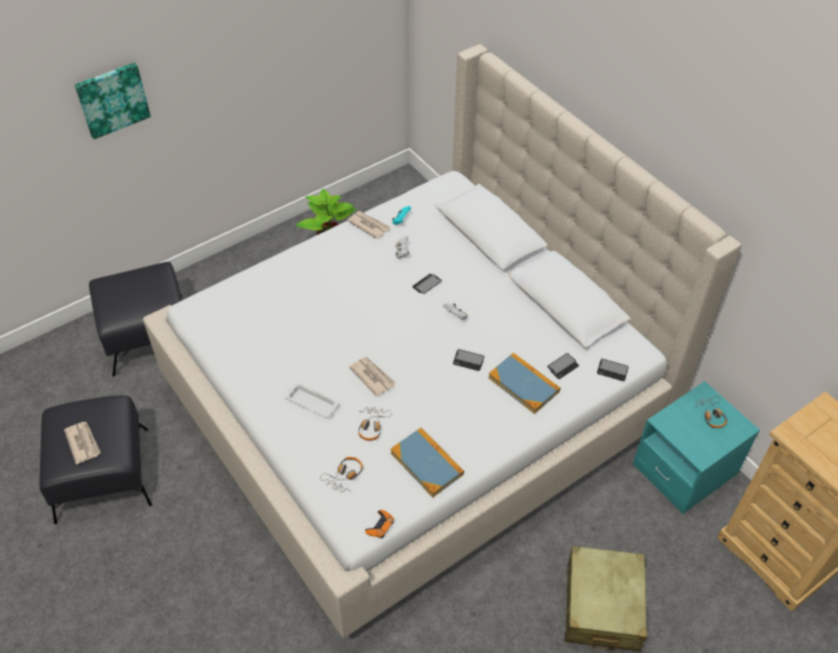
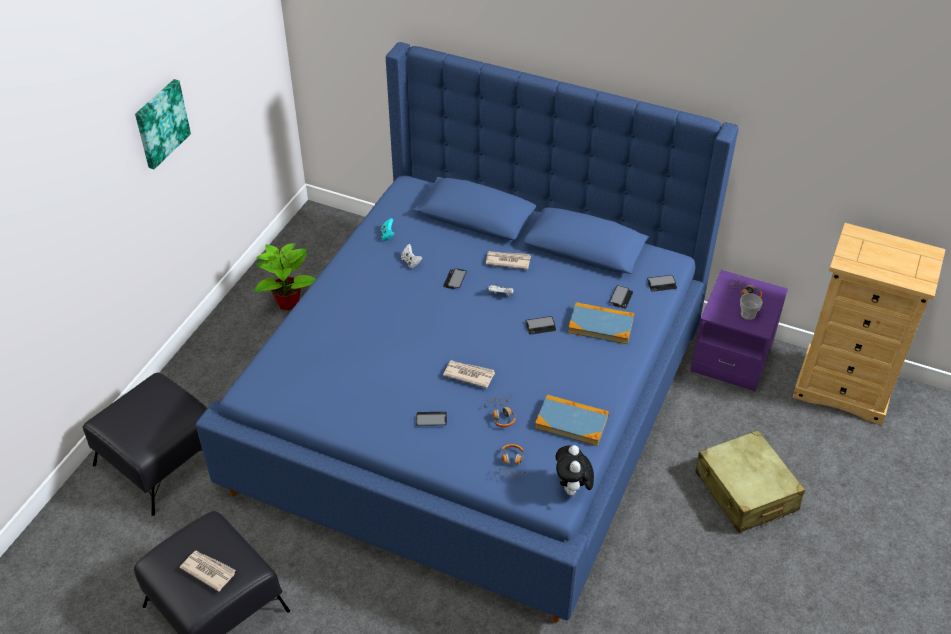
camera: 30 degrees left, 5 degrees down
picture [75,62,151,139] -> picture moved to [135,79,191,169]
beige bed [143,44,742,638] -> blue bed [196,42,738,623]
white tray [285,382,339,418] -> phone [416,412,447,426]
newspaper [347,211,390,239] -> newspaper moved to [486,251,531,269]
orange game controller [365,510,394,538] -> plush toy [555,445,594,496]
turquoise nightstand [633,381,760,514] -> purple nightstand [690,270,788,392]
none -> cup [740,294,763,320]

